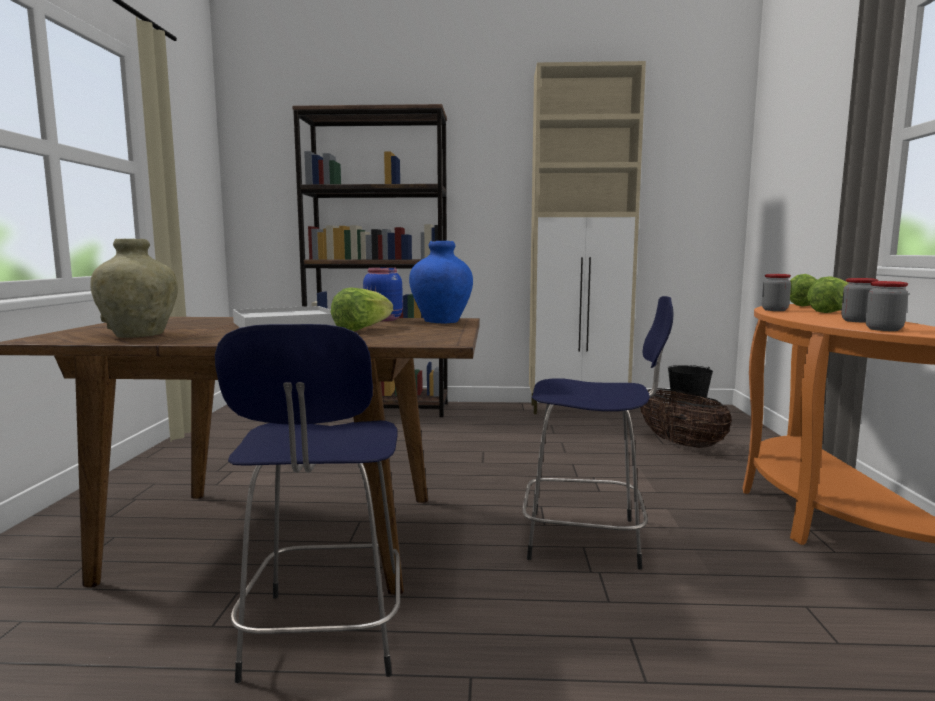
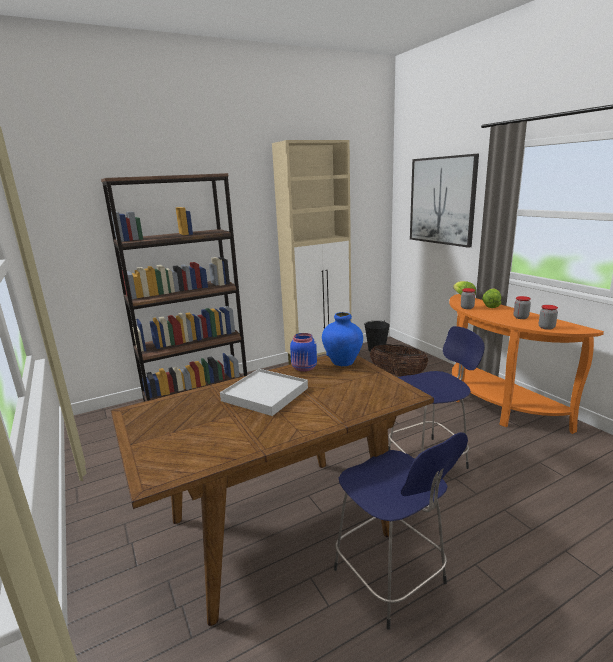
camera: 30 degrees left, 10 degrees up
beige vase [90,238,178,338] -> none
lettuce [331,288,393,331] -> none
none -> picture [410,154,479,248]

